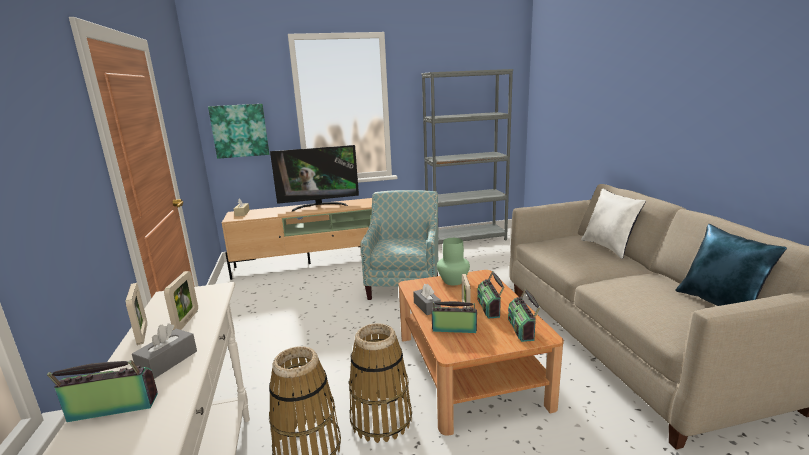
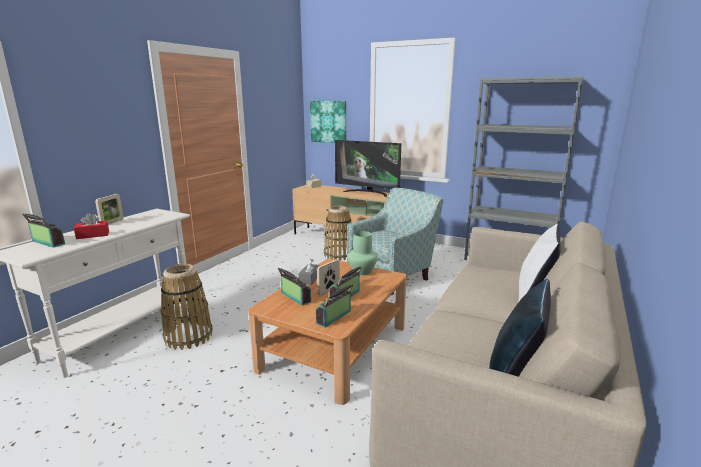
camera: 40 degrees right, 0 degrees up
grey tissue box [132,323,197,379] -> red tissue box [74,213,109,239]
picture frame [164,271,198,330] -> none
basket [349,323,412,443] -> basket moved to [324,205,352,261]

